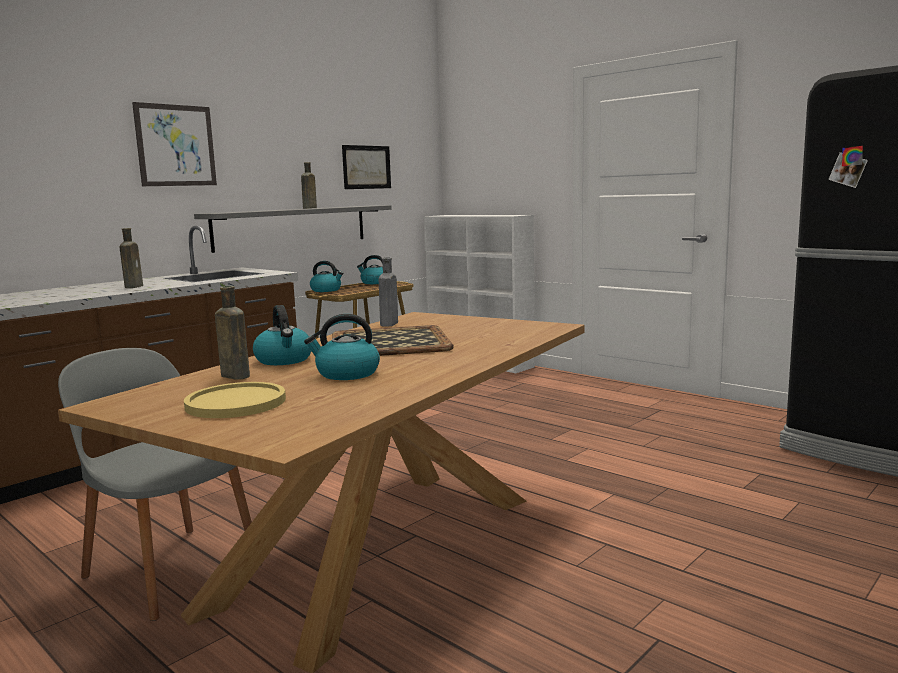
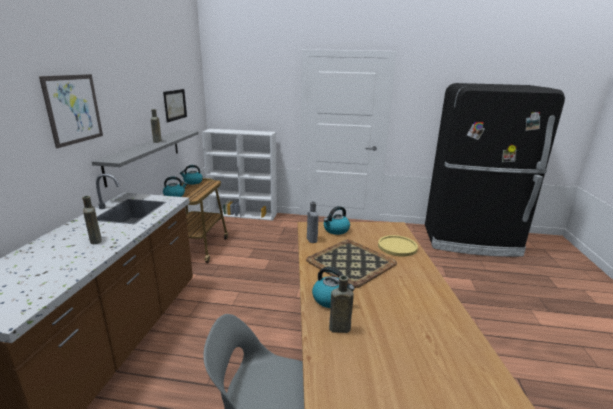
camera: 35 degrees left, 10 degrees up
yellow plate [184,382,286,418] -> yellow plate moved to [378,235,418,257]
kettle [304,314,380,380] -> kettle moved to [324,206,350,235]

